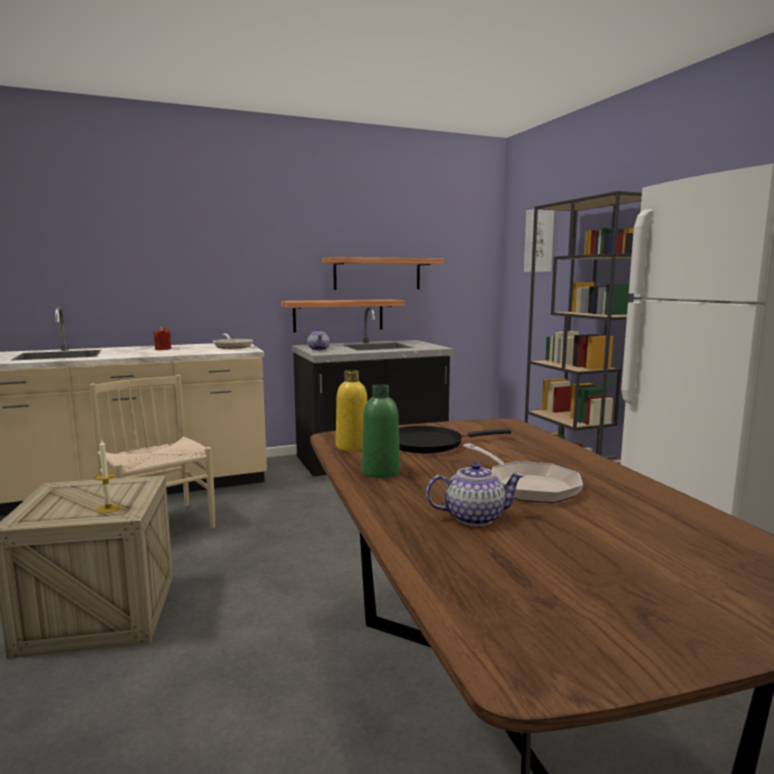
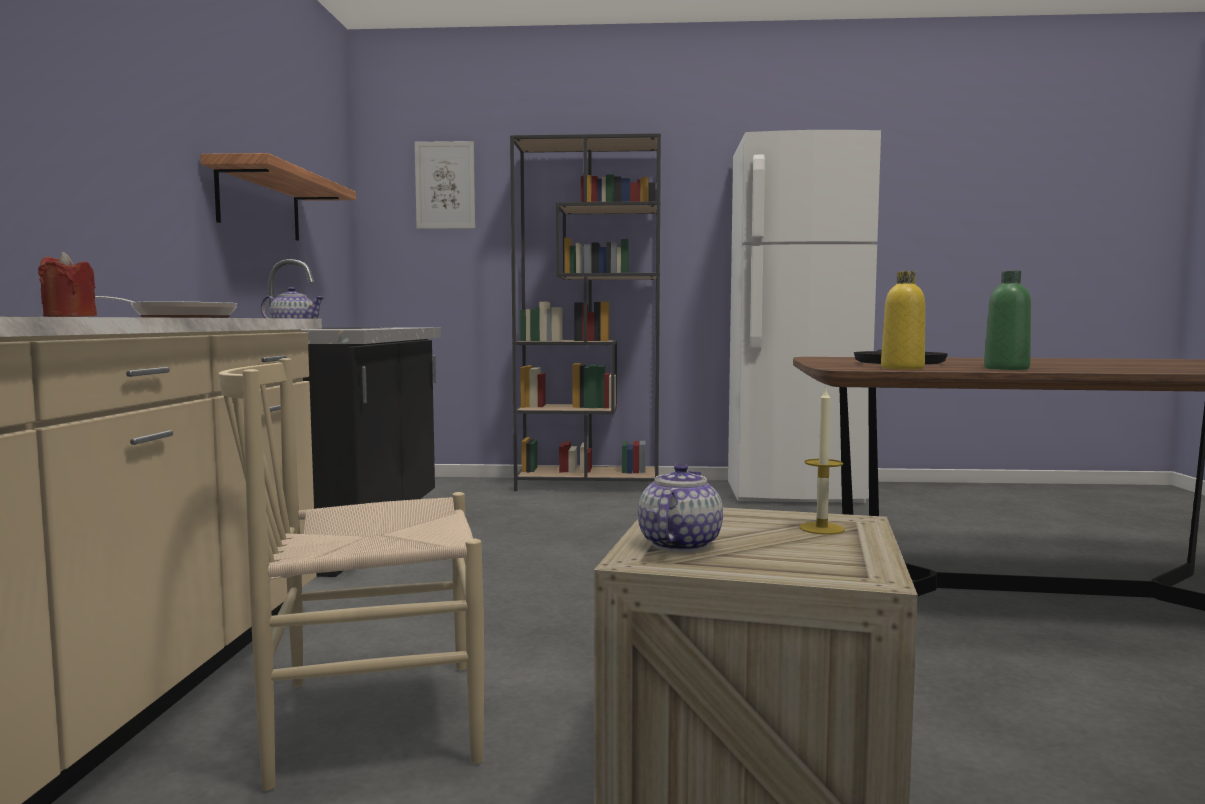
camera: 65 degrees left, 5 degrees down
shelf [281,299,405,333] -> none
teapot [426,462,524,526] -> teapot moved to [638,463,723,552]
frying pan [463,443,583,503] -> none

